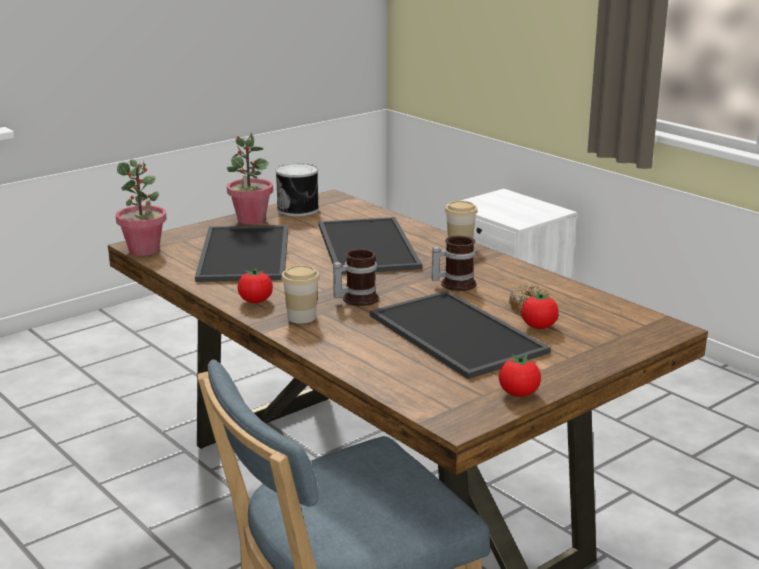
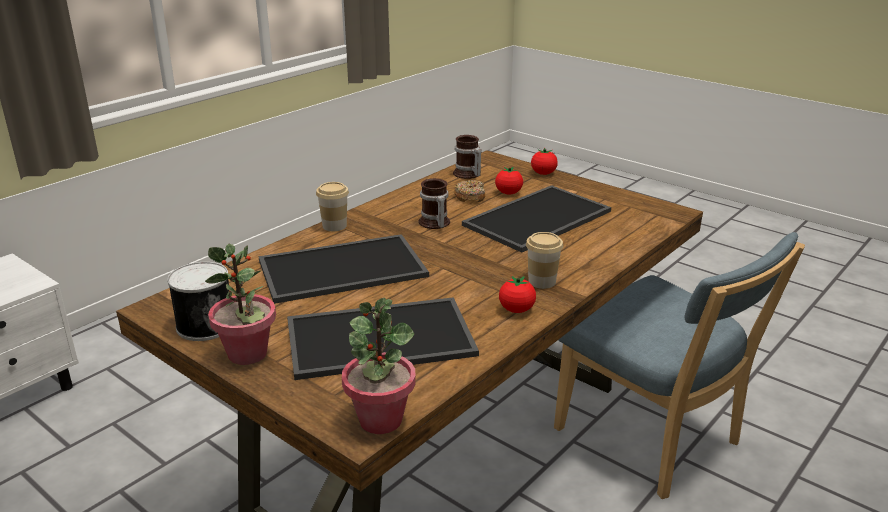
camera: 100 degrees left, 5 degrees up
mug [333,249,379,306] -> mug moved to [453,135,482,179]
tomato [499,354,541,397] -> tomato moved to [531,148,558,175]

